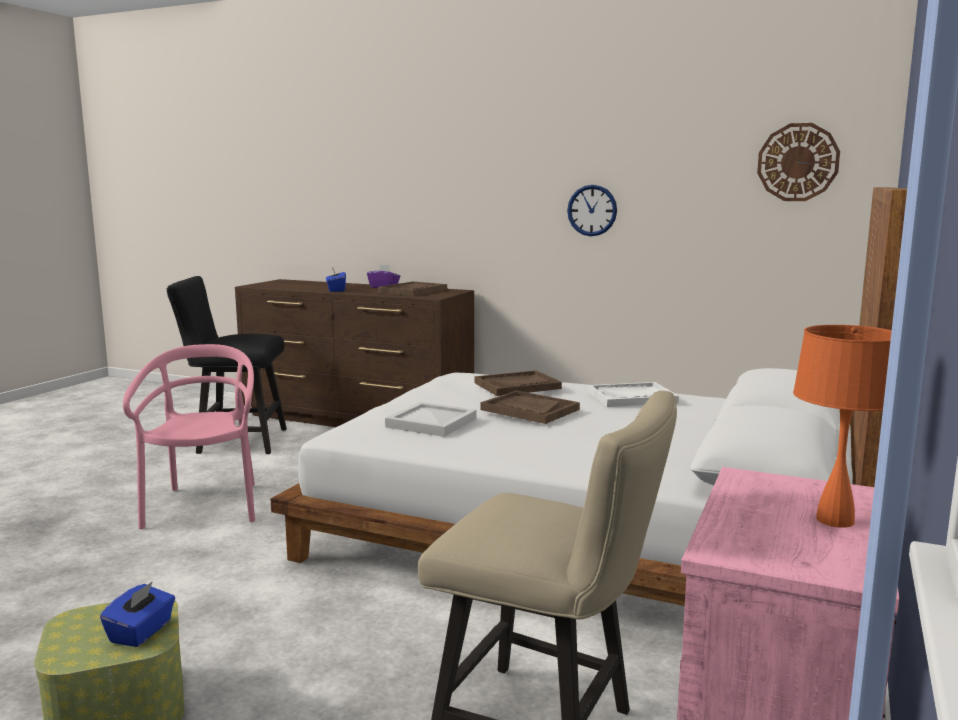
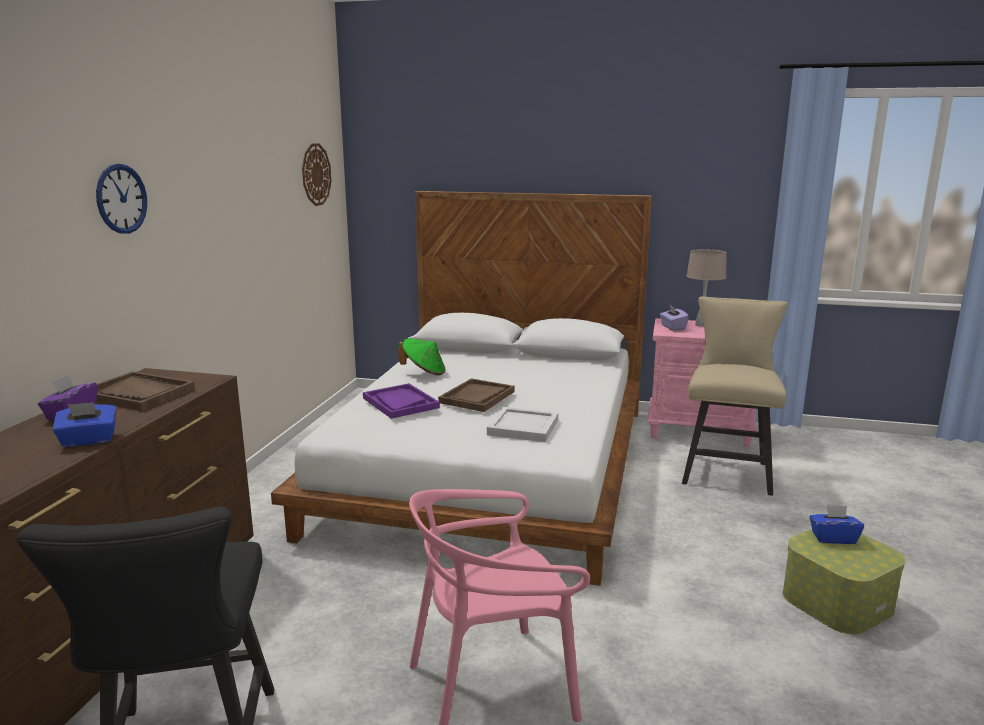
camera: 100 degrees left, 5 degrees up
brown tray [475,370,562,396] -> purple tray [363,383,440,419]
wall clock [567,185,617,236] -> wall clock moved to [96,164,147,234]
white tray [588,382,679,407] -> green hat [398,338,445,375]
orange table lamp [793,325,892,528] -> beige table lamp [686,249,727,327]
none -> purple tissue box [660,304,689,331]

